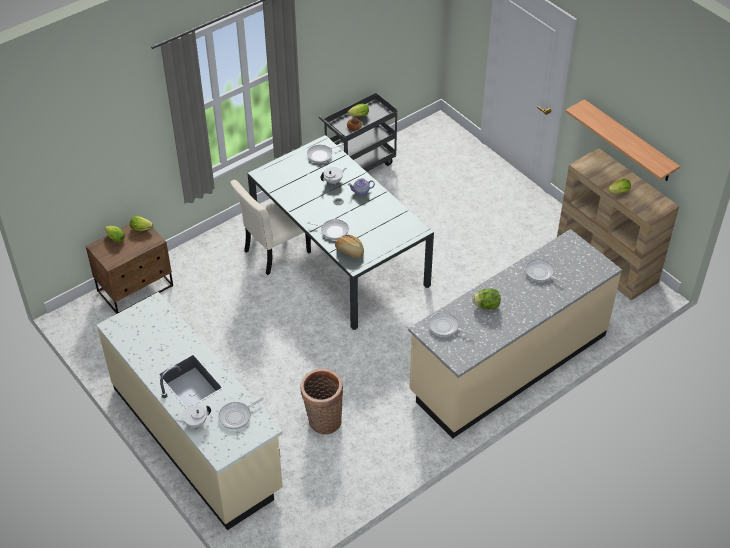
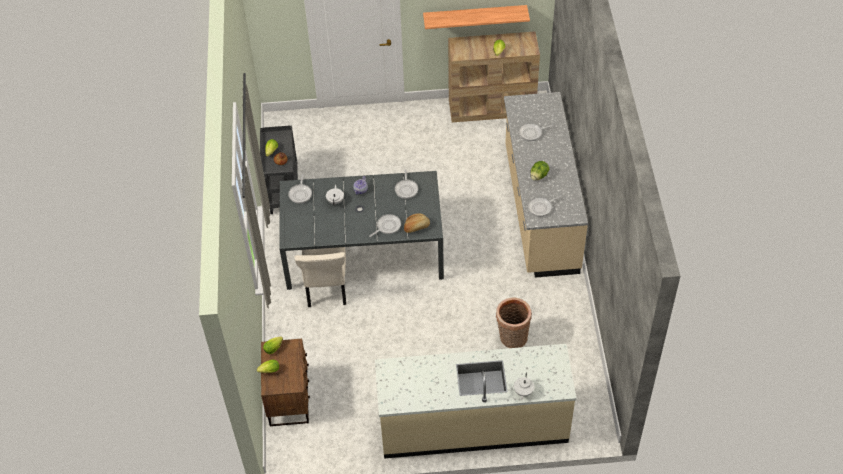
camera: 55 degrees left, 5 degrees up
frying pan [218,398,264,430] -> frying pan moved to [395,169,418,199]

